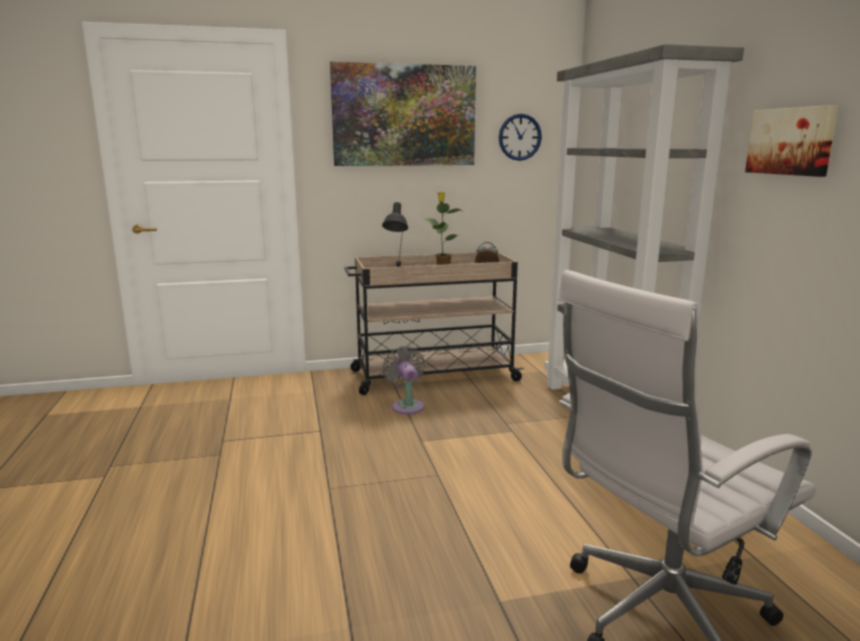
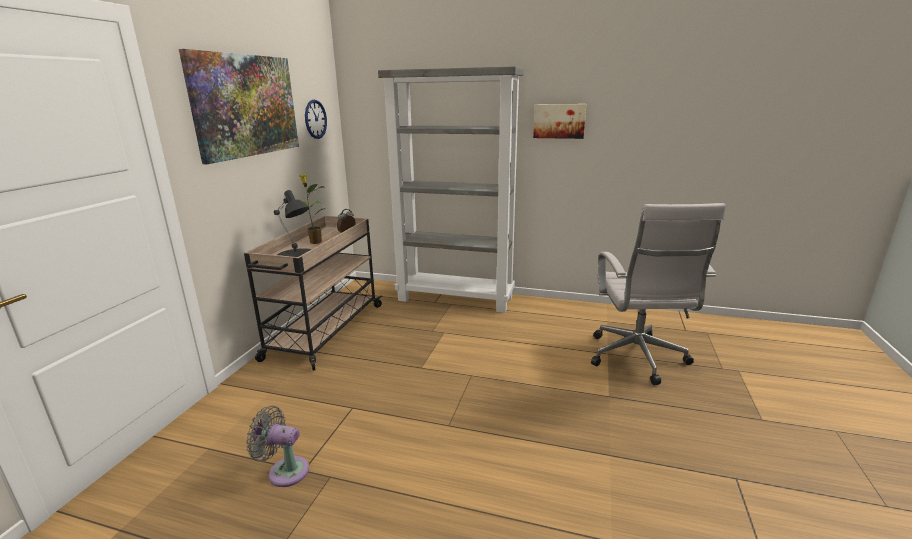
camera: 60 degrees left, 5 degrees up
grey fan [383,347,425,414] -> grey fan moved to [246,406,309,487]

